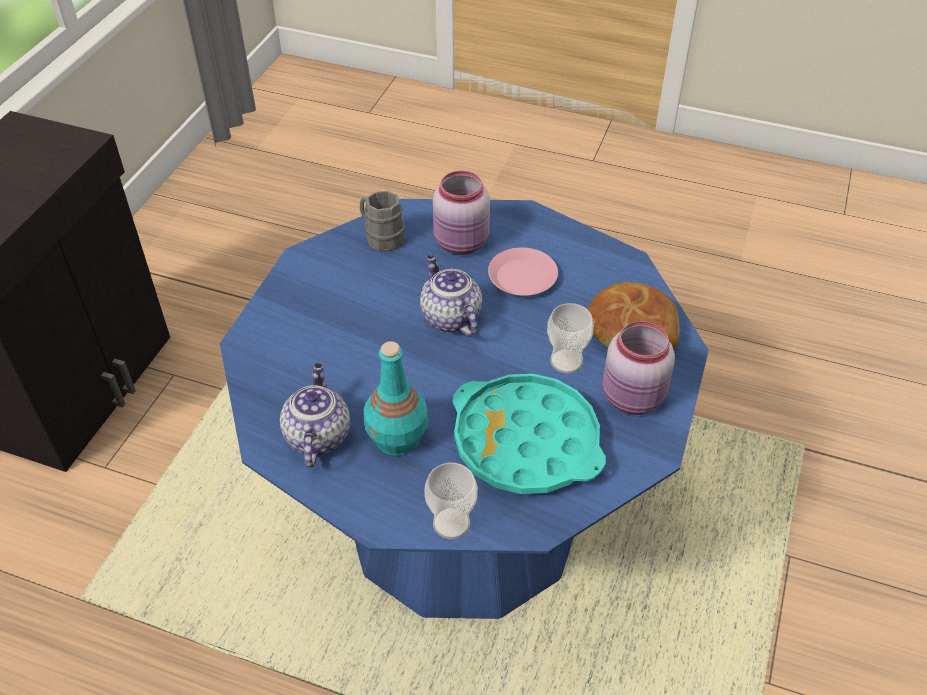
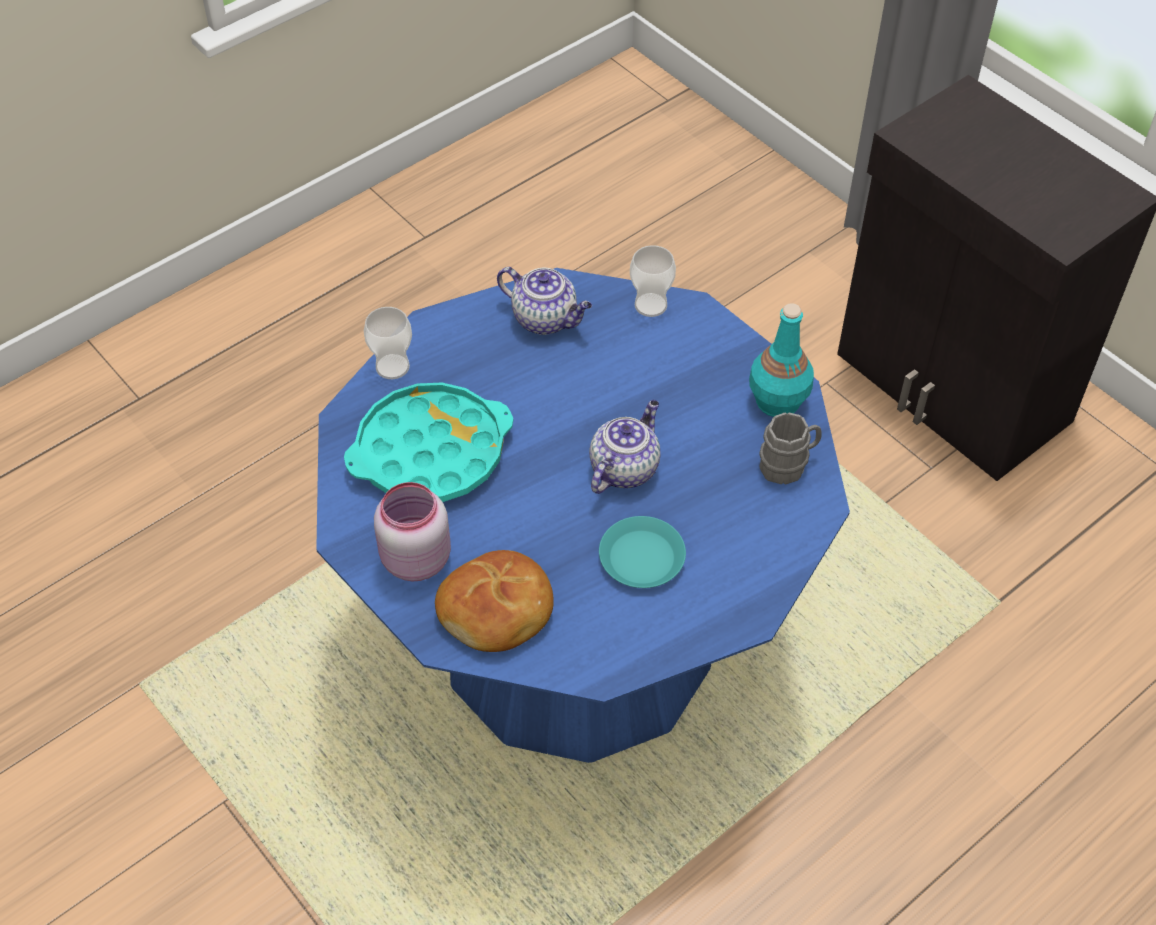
camera: 120 degrees right, 5 degrees up
turquoise bottle [363,341,428,456] -> turquoise bottle moved to [749,303,814,417]
teapot [420,255,483,337] -> teapot turned 60 degrees counterclockwise [589,400,661,494]
pink jar [433,171,490,255] -> none
pink plate [488,247,558,296] -> turquoise plate [599,516,686,588]
cup [547,303,594,373] -> cup moved to [630,245,676,317]

